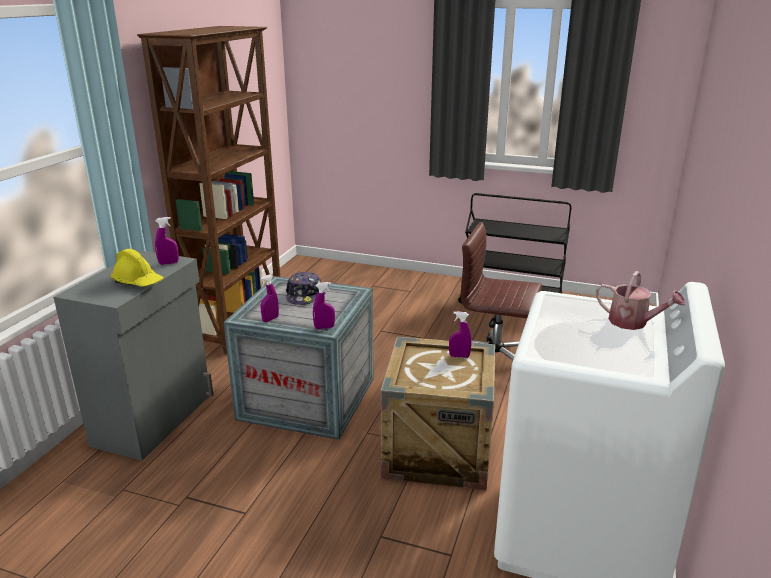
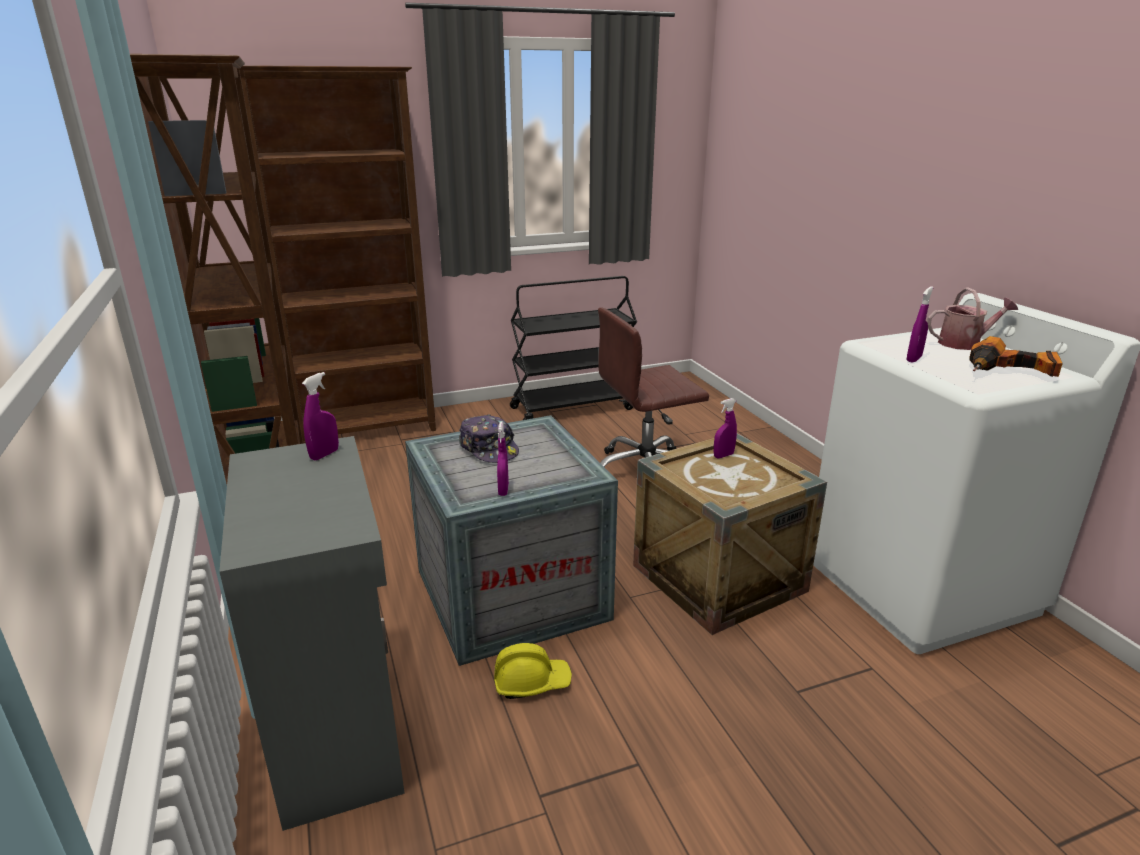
camera: 40 degrees left, 0 degrees up
yellow hard hat [110,249,164,287] -> yellow hard hat moved to [494,643,572,699]
purple spray bottle [313,282,335,329] -> purple spray bottle moved to [906,286,934,362]
none -> brown bookcase [239,65,436,444]
none -> power drill [969,336,1063,377]

